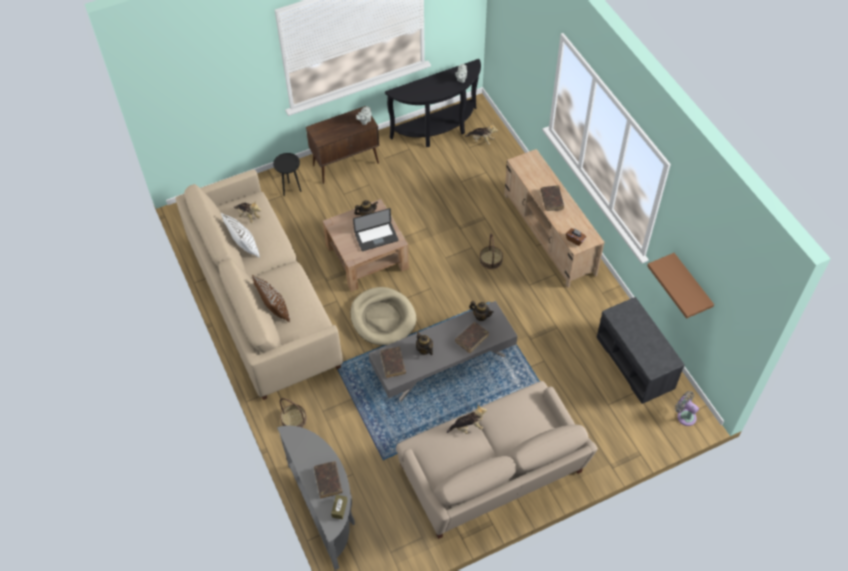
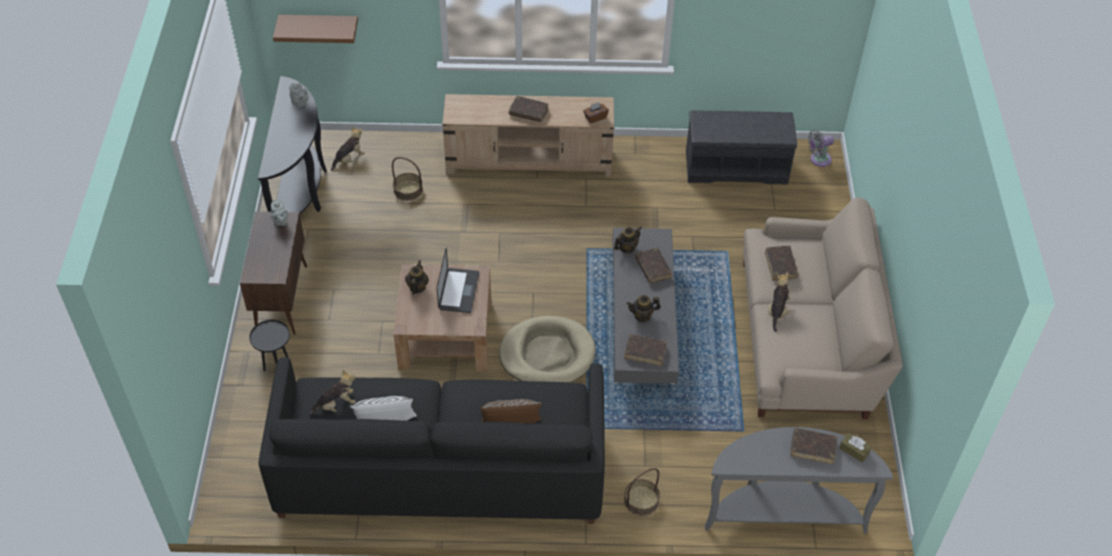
camera: 65 degrees left, 5 degrees down
beige sofa [175,170,343,400] -> black sofa [258,357,605,524]
basket [479,233,503,269] -> basket moved to [392,157,423,201]
brown shelf [647,253,714,319] -> brown shelf moved to [273,15,358,43]
none -> brown book [765,246,798,281]

